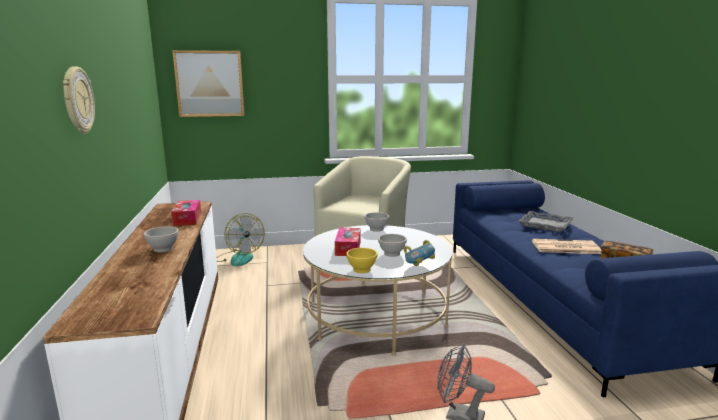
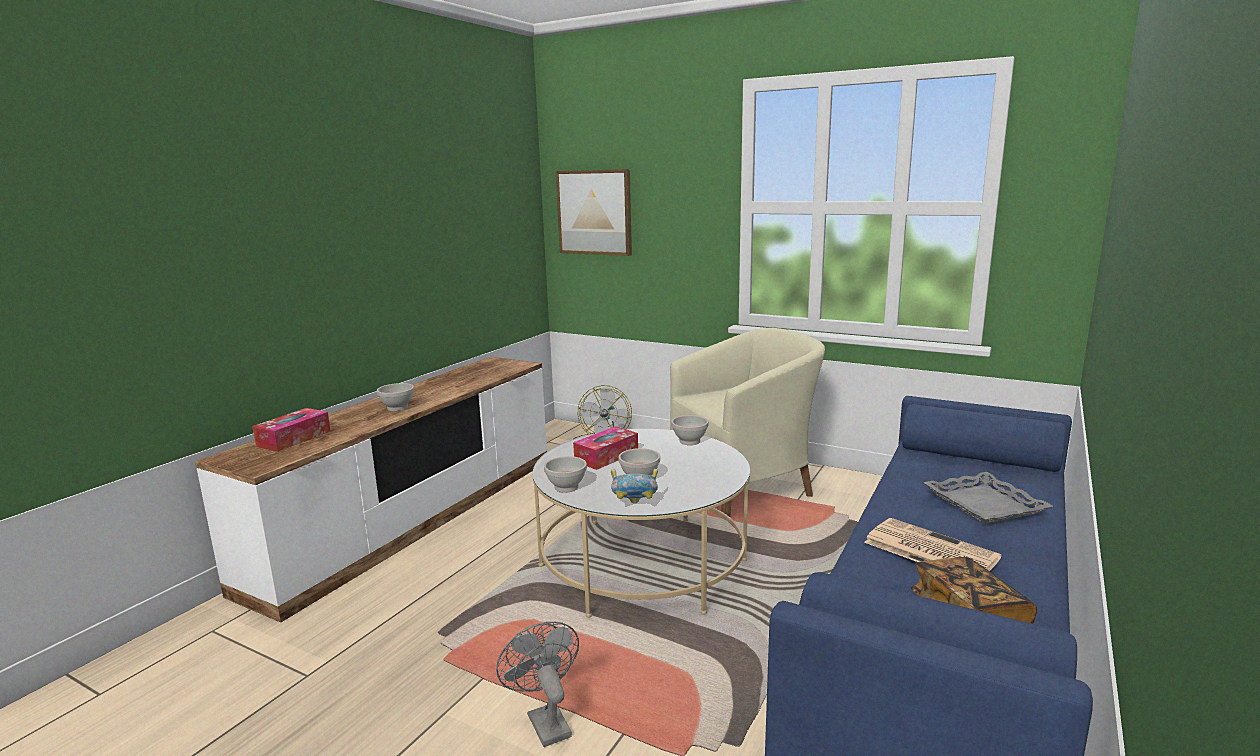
camera: 40 degrees right, 0 degrees up
wall clock [63,66,95,134] -> none
tissue box [171,200,201,226] -> tissue box moved to [252,408,331,452]
yellow bowl [346,248,377,273] -> white bowl [544,456,587,493]

